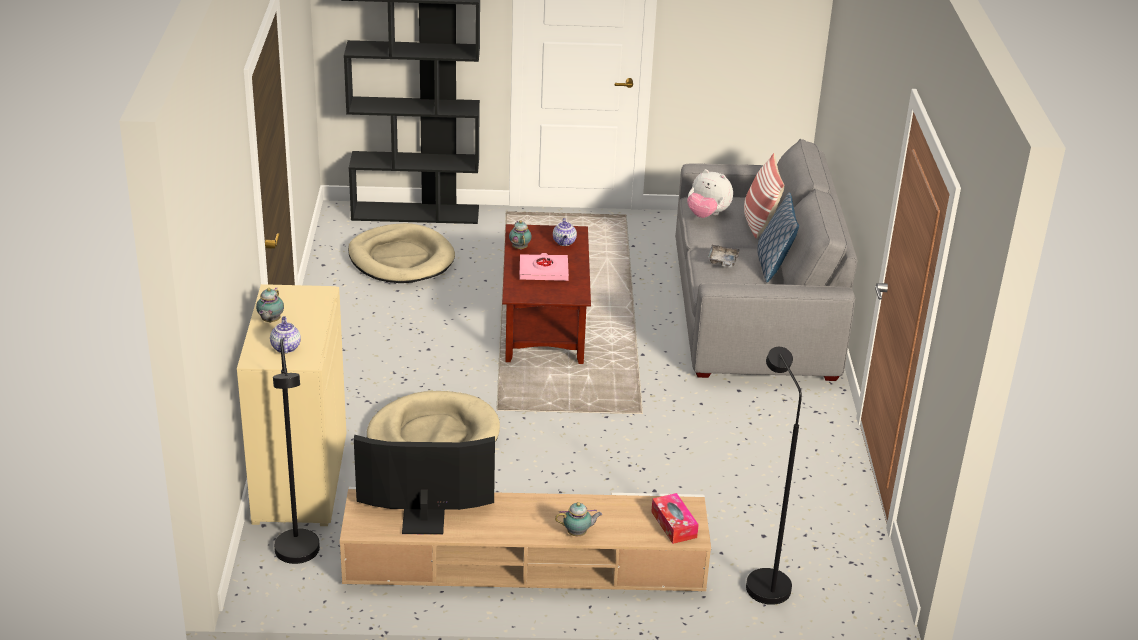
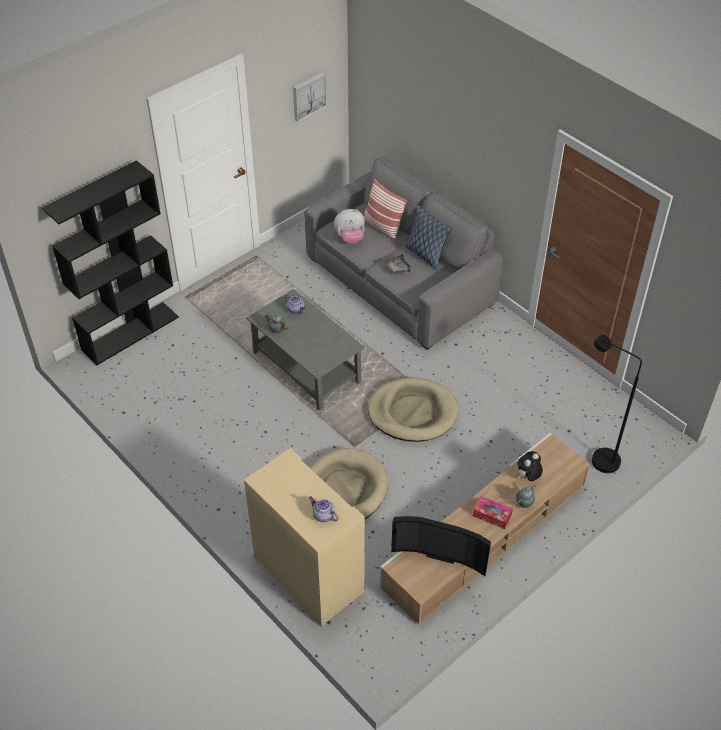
camera: 40 degrees left, 15 degrees up
teapot [256,287,284,323] -> none
black floor lamp [273,339,320,564] -> none
beige dog bed [348,223,455,283] -> beige dog bed moved to [368,377,458,442]
television [354,434,495,535] -> television turned 120 degrees counterclockwise [391,516,491,576]
brown coffee table [502,224,591,364] -> grey coffee table [246,289,365,411]
pink book [519,253,569,281] -> none
tissue box [651,493,699,544] -> tissue box moved to [473,496,513,529]
none -> picture [293,72,327,122]
none -> plush toy [517,451,543,481]

